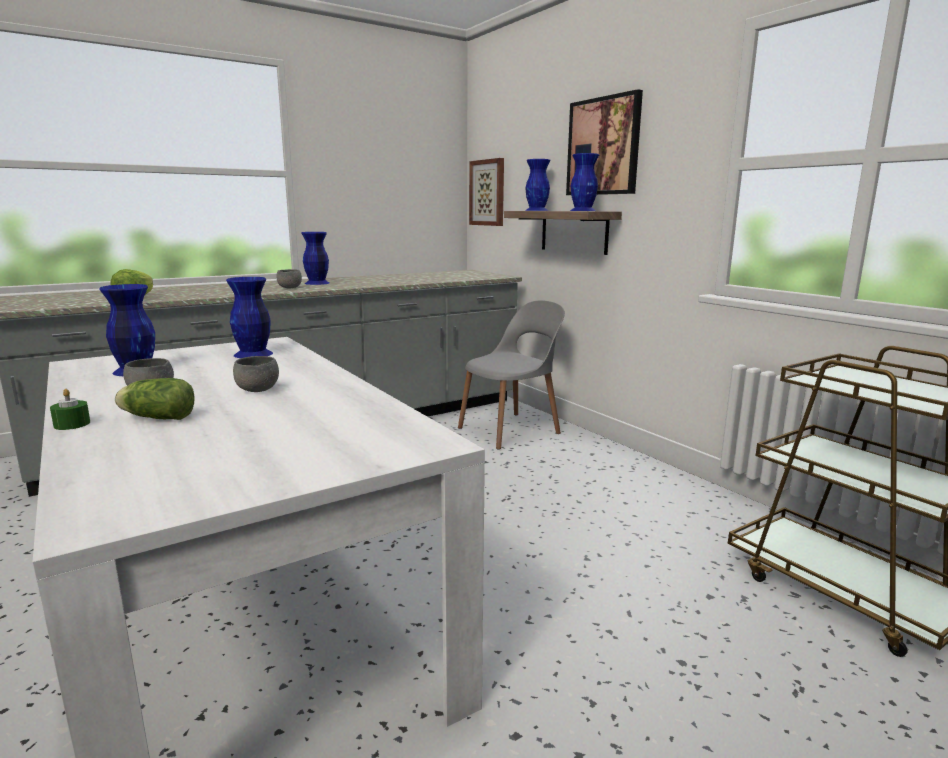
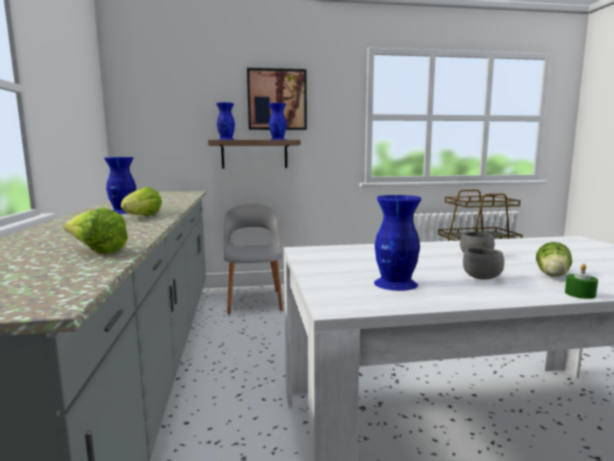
camera: 65 degrees left, 5 degrees down
blue vase [226,277,273,358] -> none
grey bowl [276,269,302,288] -> lettuce [121,187,162,216]
picture [469,158,504,226] -> none

